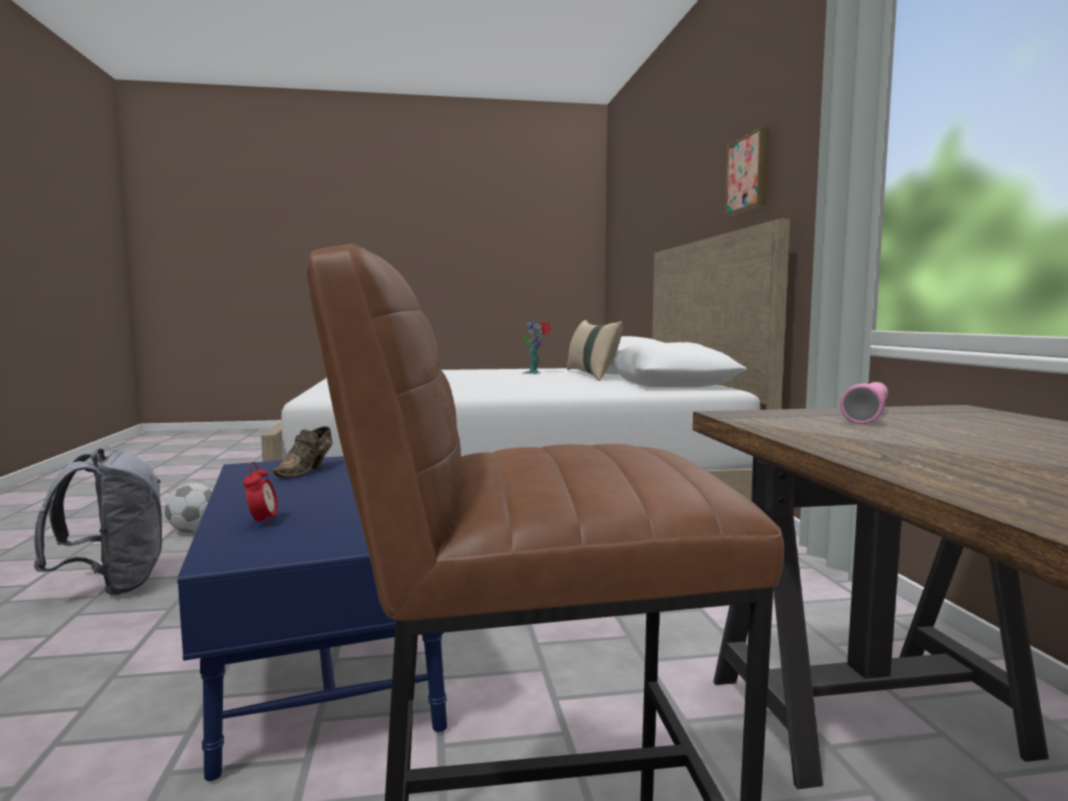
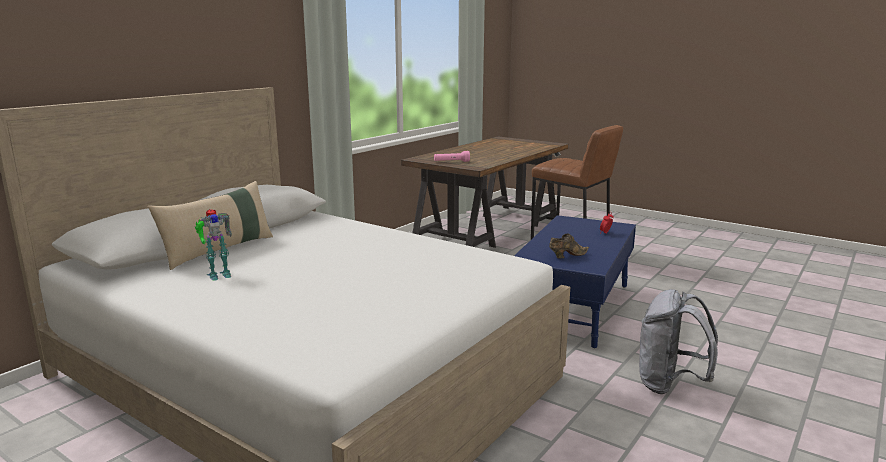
camera: 135 degrees left, 10 degrees up
football [165,483,213,533] -> none
picture [725,127,770,216] -> none

